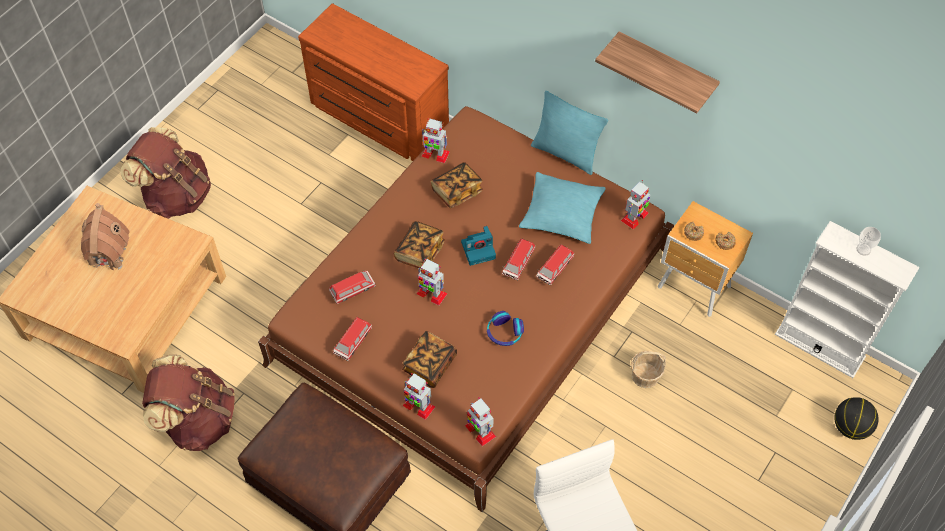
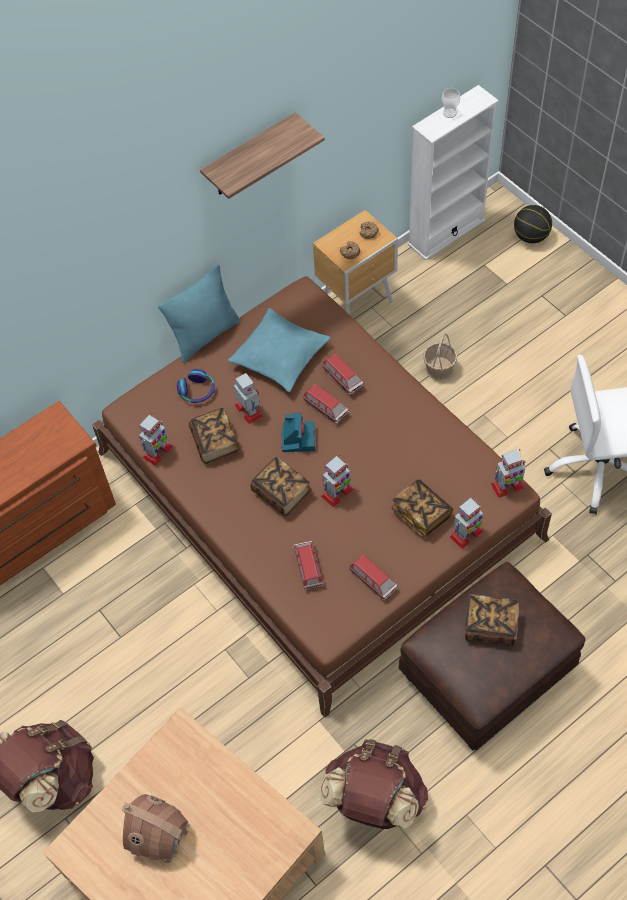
camera: 70 degrees left, 0 degrees up
headphones [487,311,524,346] -> headphones moved to [177,369,215,403]
toy robot [621,180,650,229] -> toy robot moved to [234,373,264,424]
none -> book [465,594,519,646]

